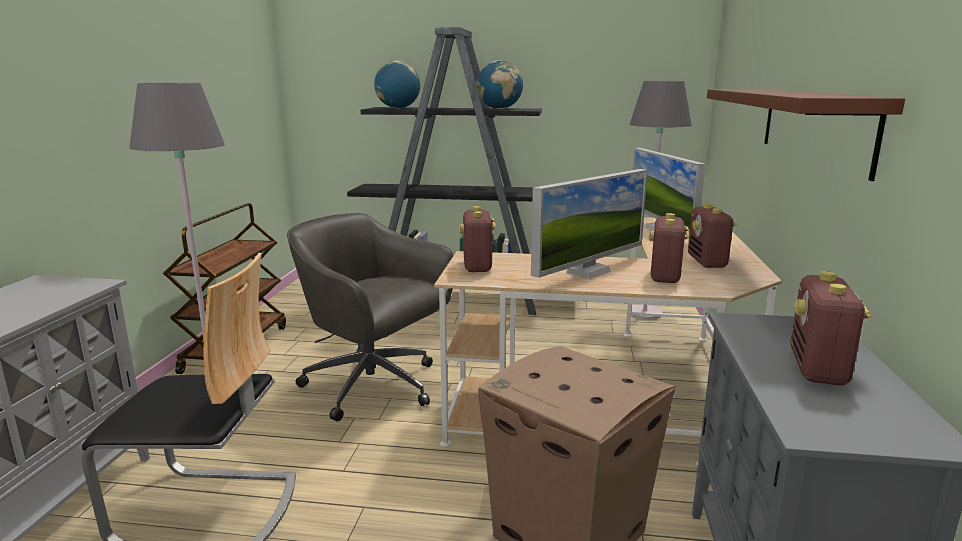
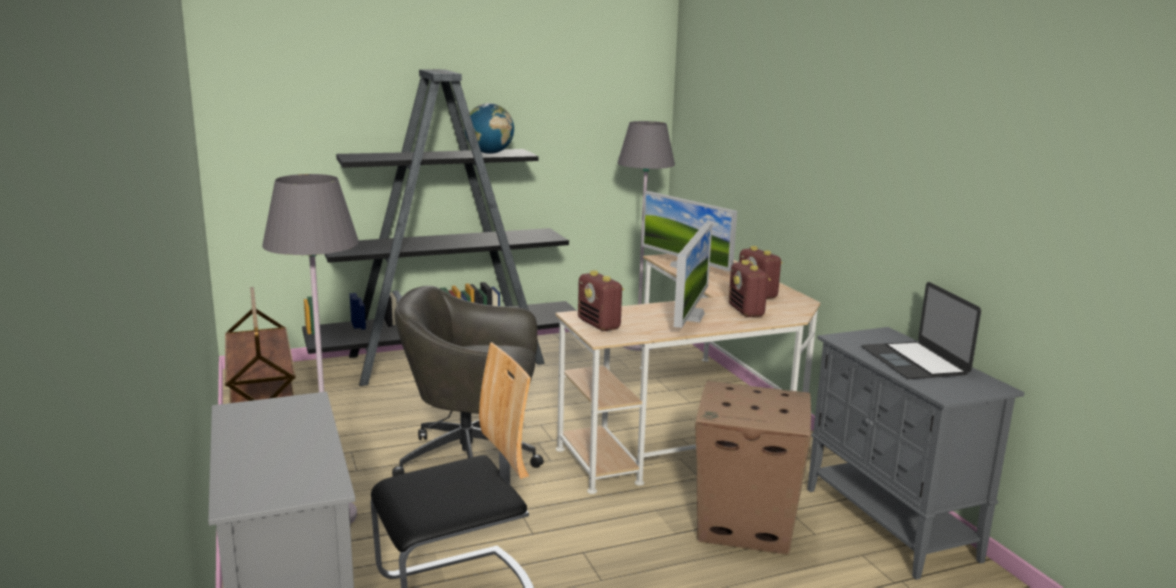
camera: 30 degrees left, 0 degrees up
globe [374,61,420,108] -> none
brown shelf [707,89,905,181] -> none
radio [790,271,872,385] -> laptop [862,282,981,379]

